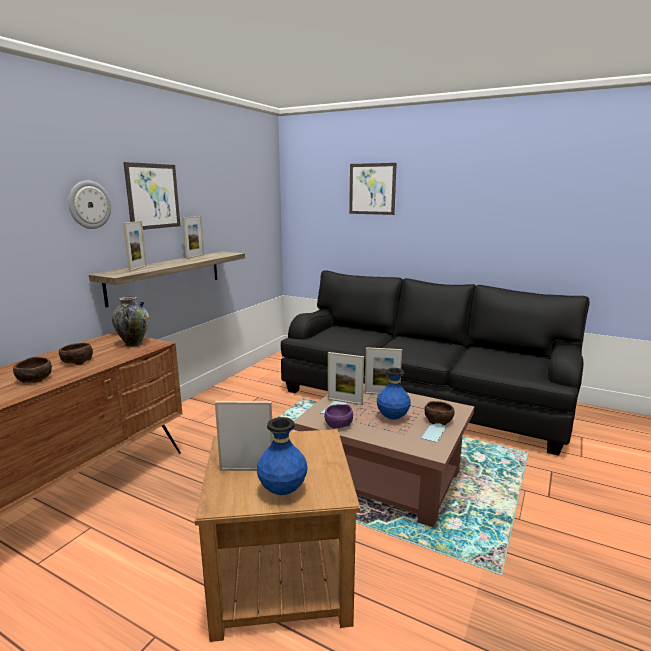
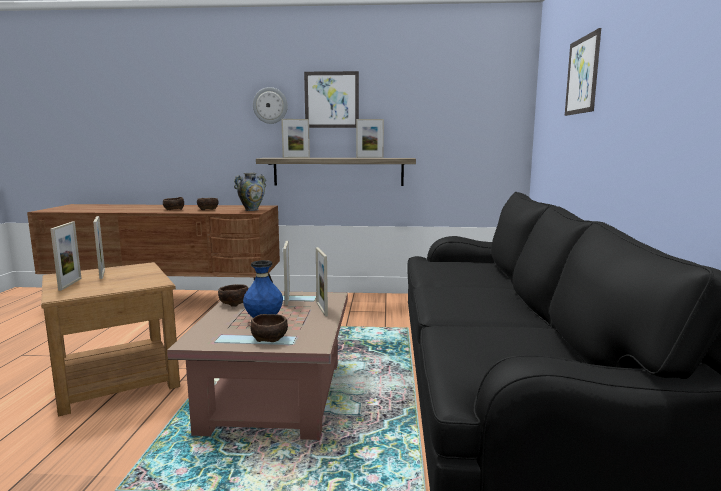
camera: 65 degrees right, 5 degrees down
blue vase [257,417,308,495] -> picture frame [50,222,82,291]
purple bowl [324,404,353,429] -> brown bowl [218,284,249,306]

